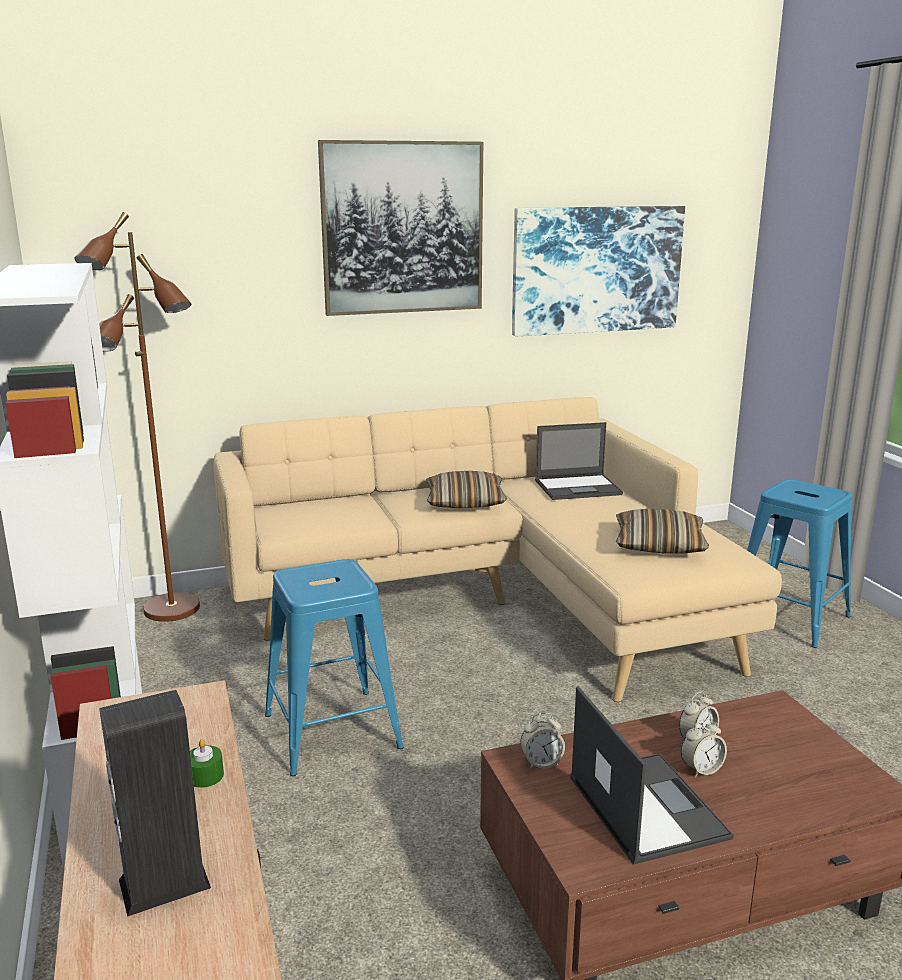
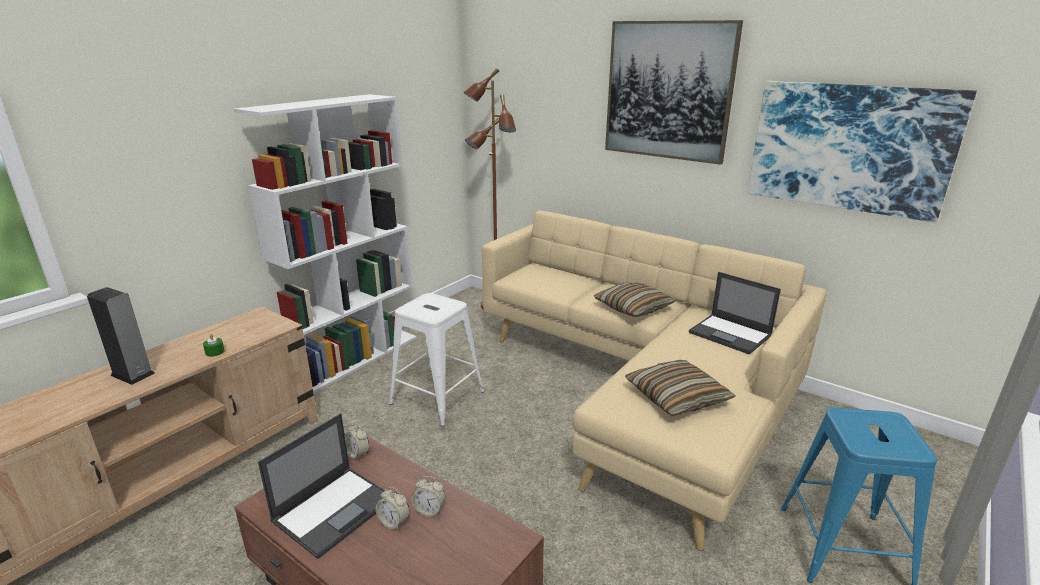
camera: 55 degrees right, 5 degrees up
blue stool [265,559,404,776] -> white stool [389,293,484,426]

